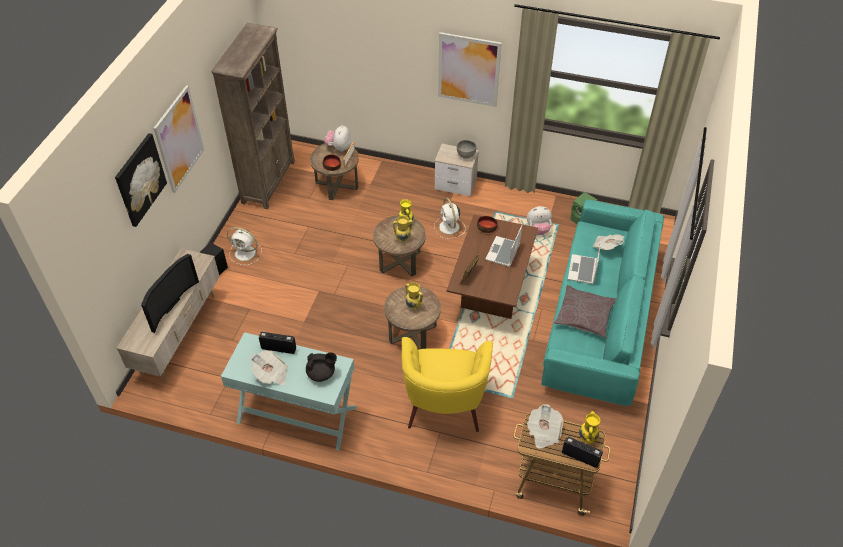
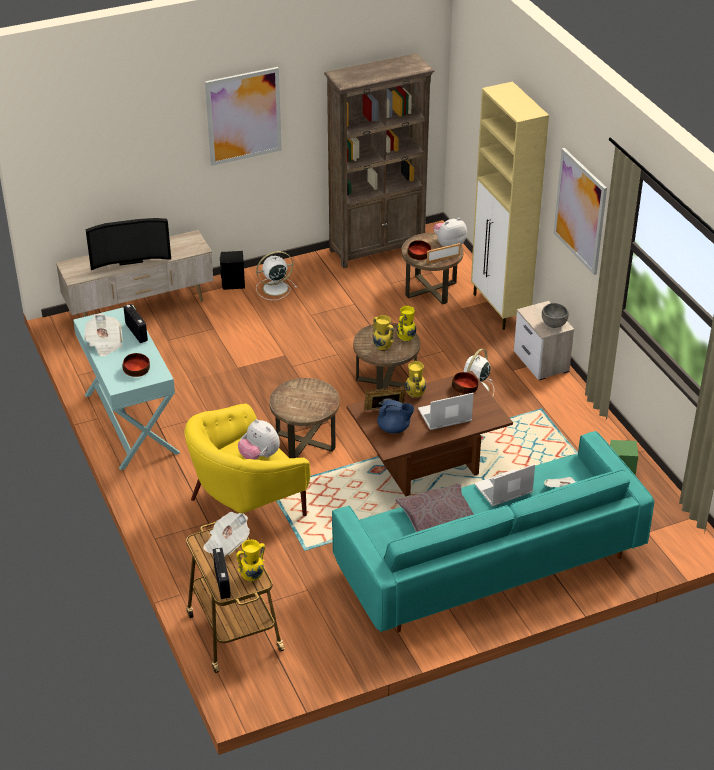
camera: 50 degrees right, 10 degrees down
picture [115,133,167,227] -> none
white fan [227,227,262,265] -> white fan turned 90 degrees clockwise [256,251,297,300]
black teapot [306,352,337,382] -> bowl [123,353,150,377]
yellow vase [405,282,423,310] -> yellow vase moved to [405,361,426,398]
plush toy [527,206,552,235] -> plush toy moved to [238,419,280,460]
none -> blue teapot [377,400,414,434]
none -> beige cabinet [471,81,549,330]

